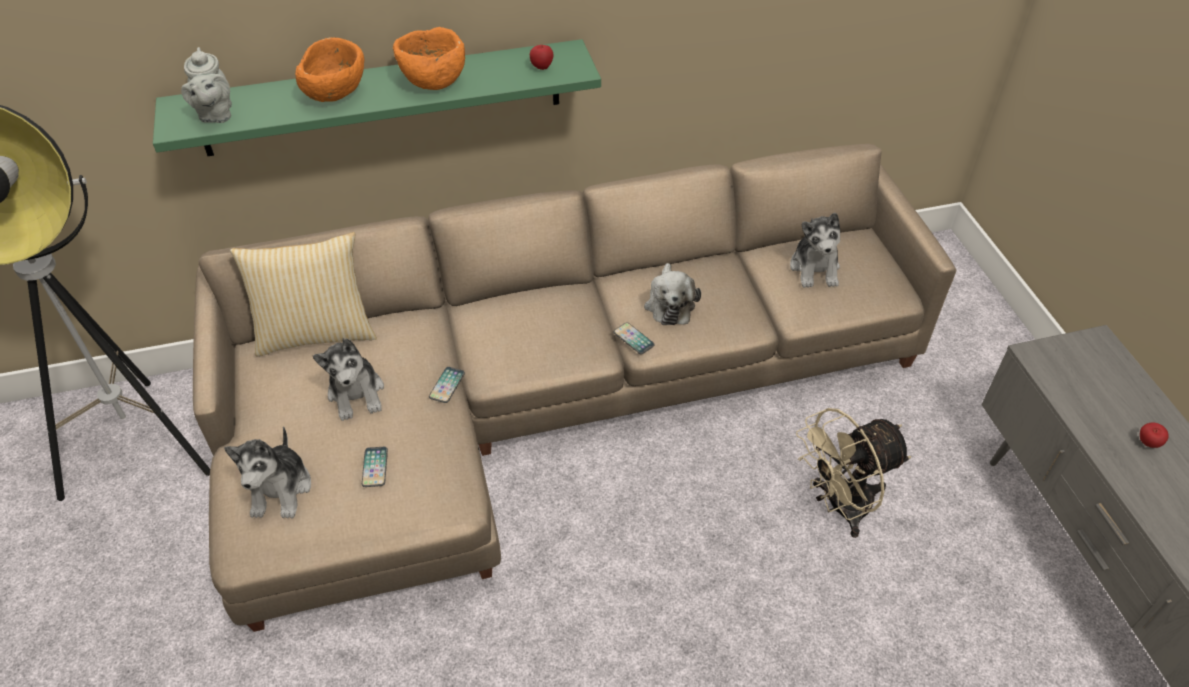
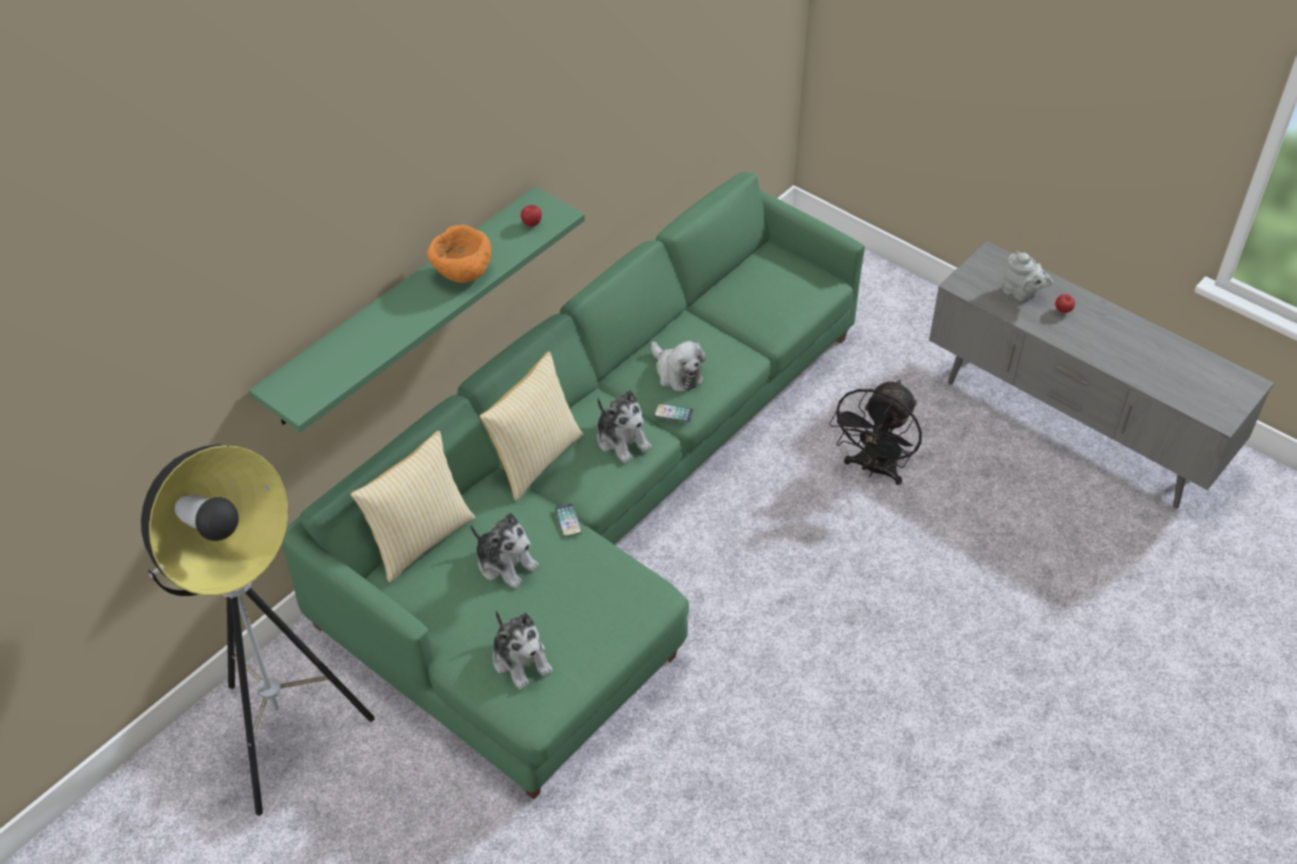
camera: 35 degrees left, 0 degrees up
grey teapot [181,47,232,123] -> grey teapot moved to [1003,251,1053,302]
beige sofa [193,144,957,632] -> green sofa [282,172,865,800]
orange bowl [295,37,364,102] -> none
phone [362,447,388,487] -> none
plush toy [790,213,840,288] -> plush toy moved to [597,390,652,463]
beige fan [796,408,911,538] -> black fan [829,380,922,485]
none -> pillow [479,351,583,501]

